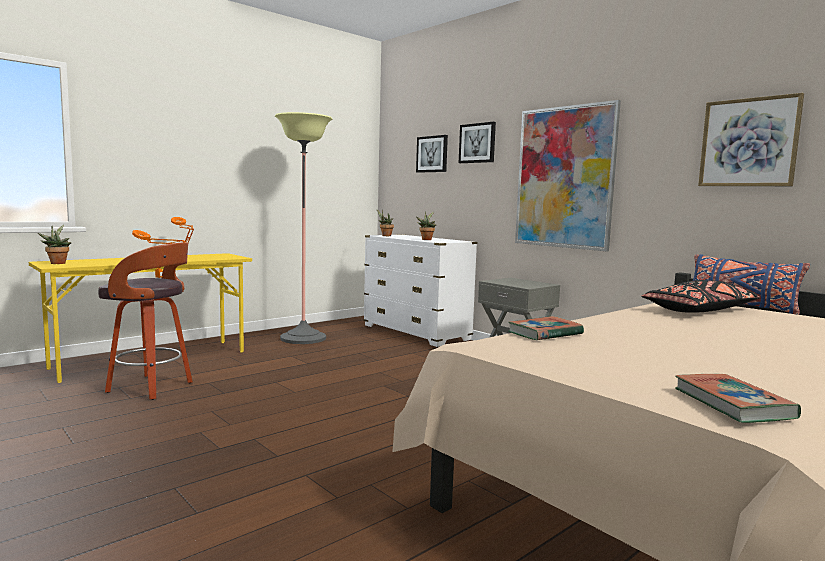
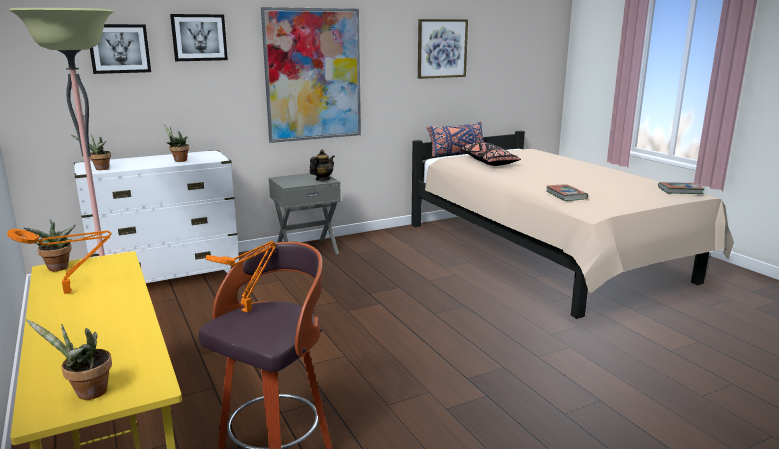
camera: 75 degrees left, 10 degrees up
none -> potted plant [24,220,76,271]
none -> teapot [309,150,335,181]

